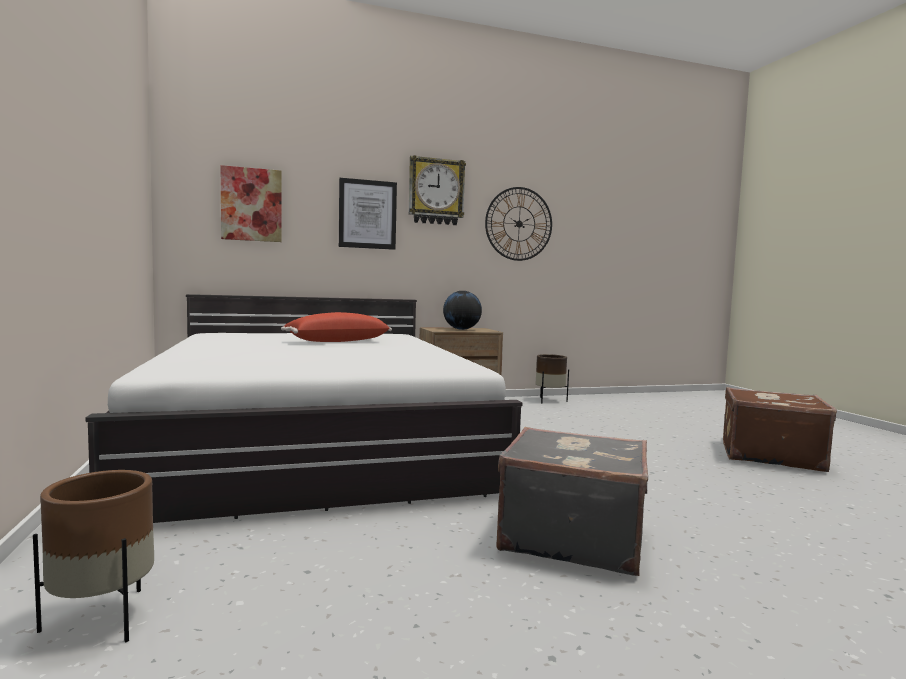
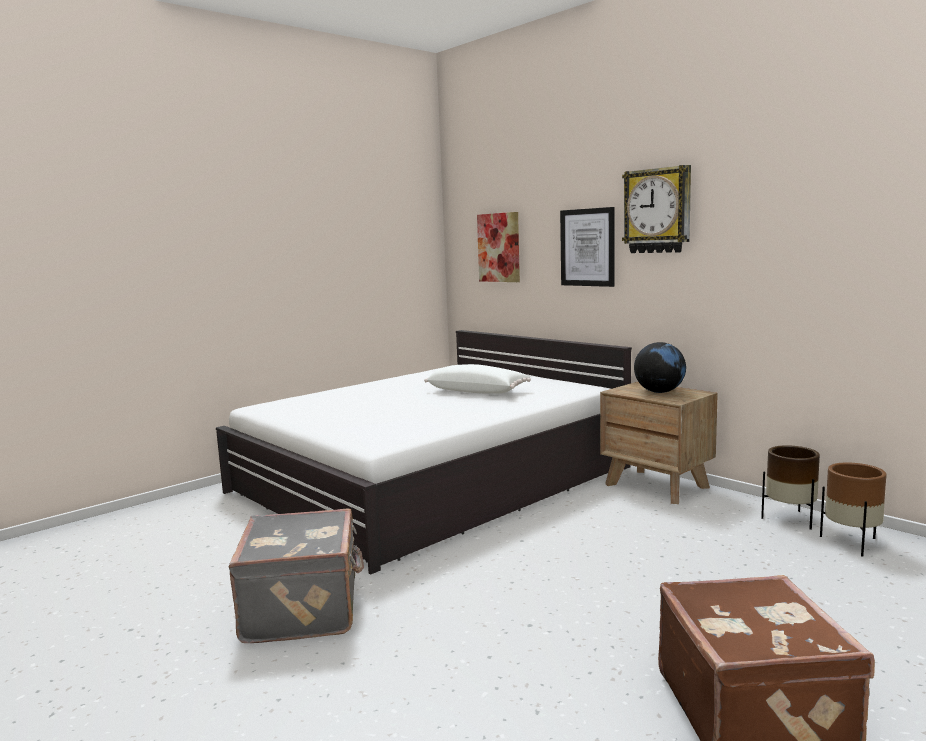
camera: 65 degrees right, 5 degrees up
brown planter [33,470,154,642] -> brown planter moved to [820,462,886,557]
red pillow [281,312,392,342] -> white pillow [424,364,531,394]
wall clock [485,187,552,261] -> none

